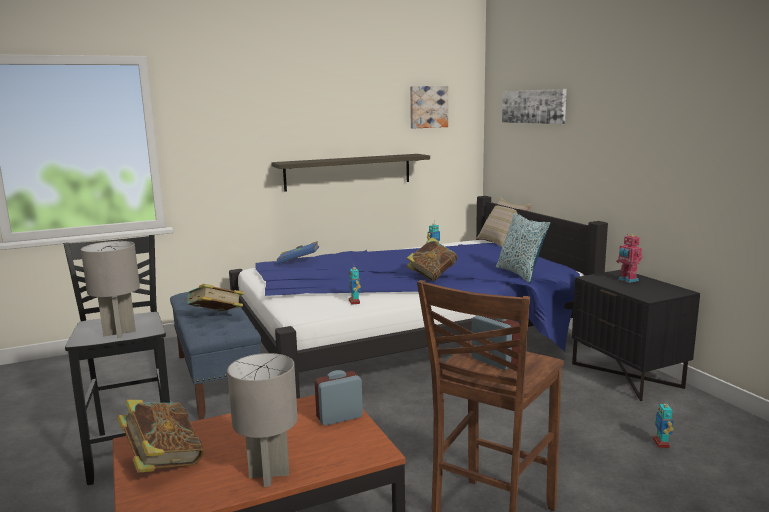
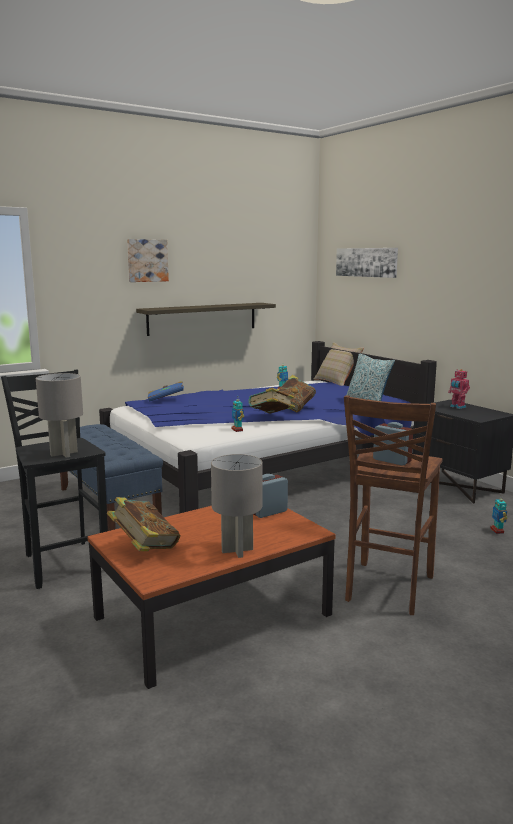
camera: 10 degrees left, 0 degrees up
book [184,284,244,311] -> book moved to [248,388,295,413]
picture [410,86,448,128] -> picture moved to [127,239,169,282]

